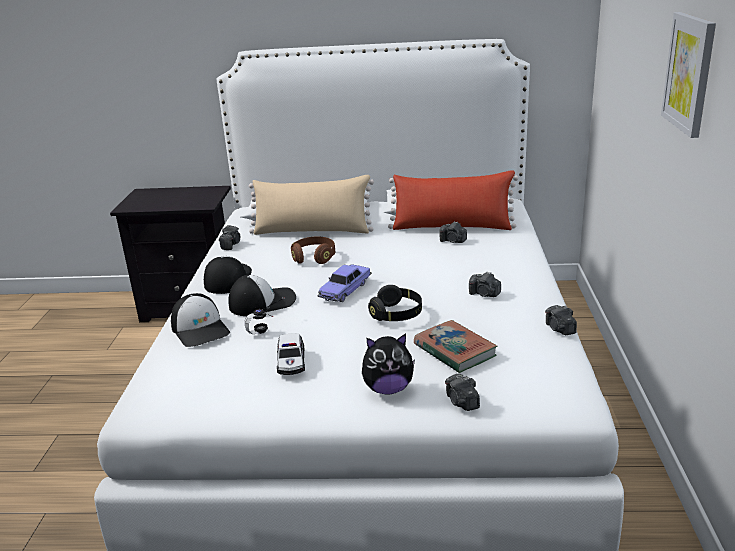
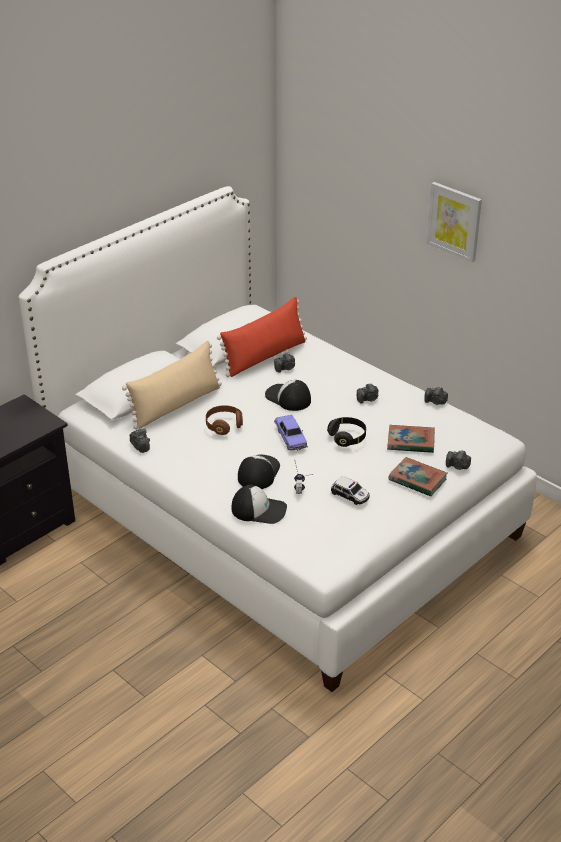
camera: 50 degrees left, 10 degrees up
cap [204,256,252,294] -> cap moved to [265,380,311,411]
plush toy [362,333,415,395] -> book [388,457,447,497]

